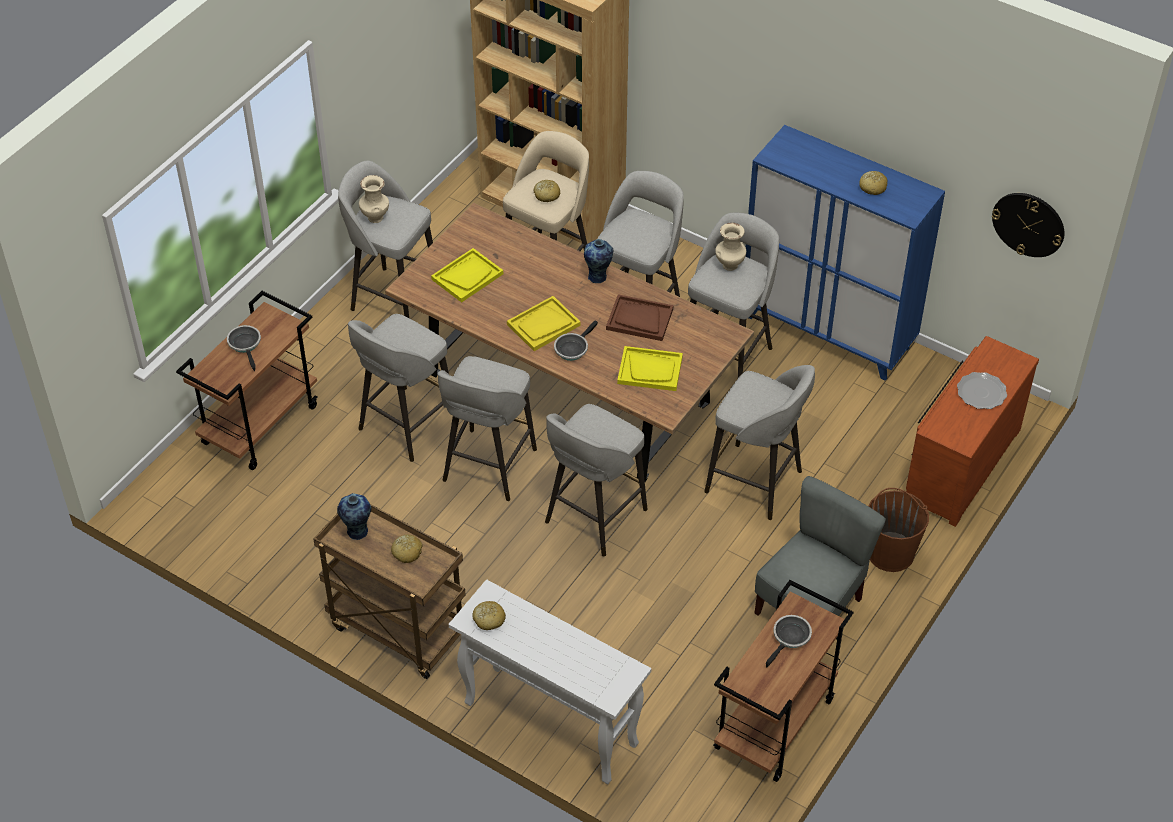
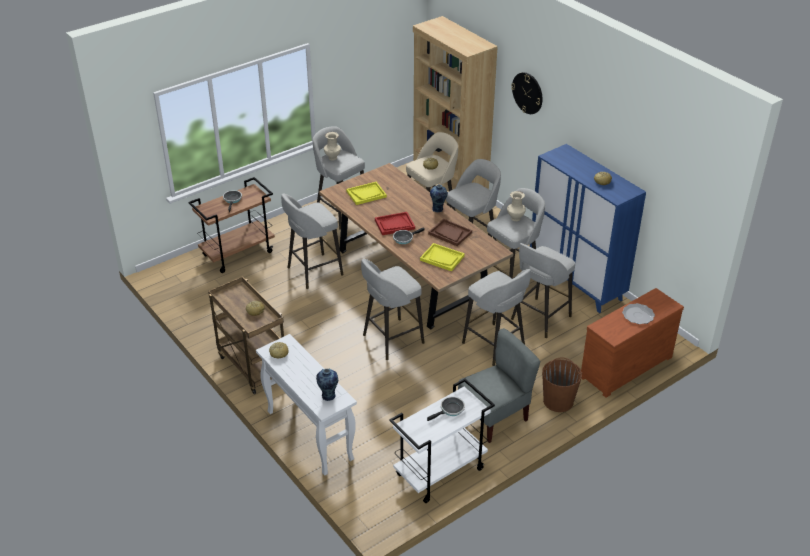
camera: 20 degrees right, 10 degrees down
vase [337,493,372,540] -> vase moved to [316,369,338,401]
grey stool [438,356,537,501] -> grey stool moved to [511,243,575,338]
yellow tray [507,296,581,351] -> red tray [375,212,415,235]
brown cart [713,580,854,782] -> white cart [389,378,495,503]
wall clock [992,193,1065,257] -> wall clock moved to [511,72,543,114]

